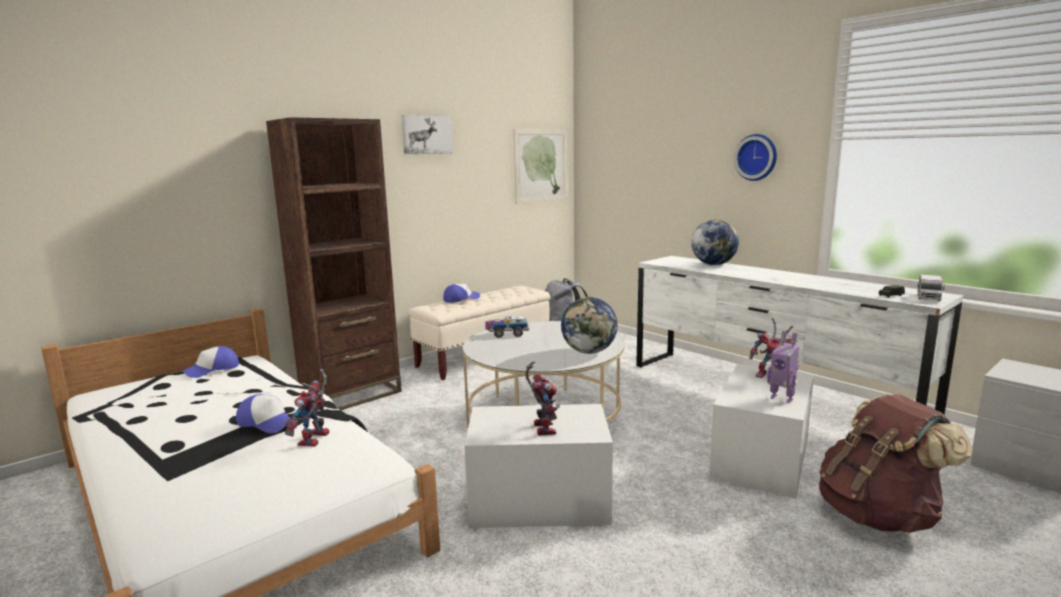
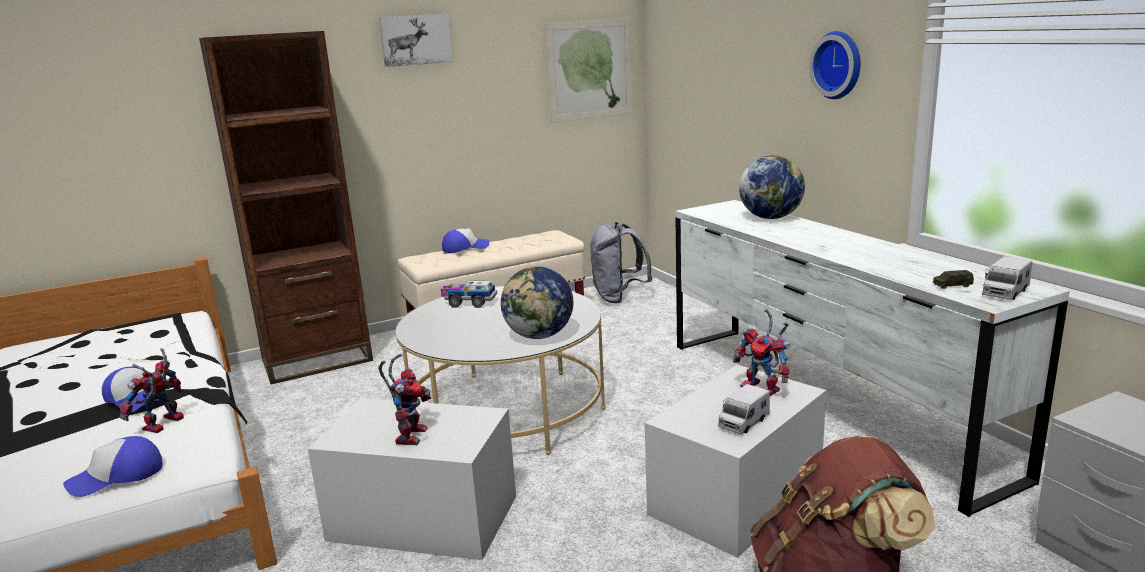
camera: 15 degrees right, 5 degrees up
cap [182,346,239,378] -> cap moved to [63,436,163,497]
toy robot [767,331,799,403] -> toy truck [718,384,770,434]

